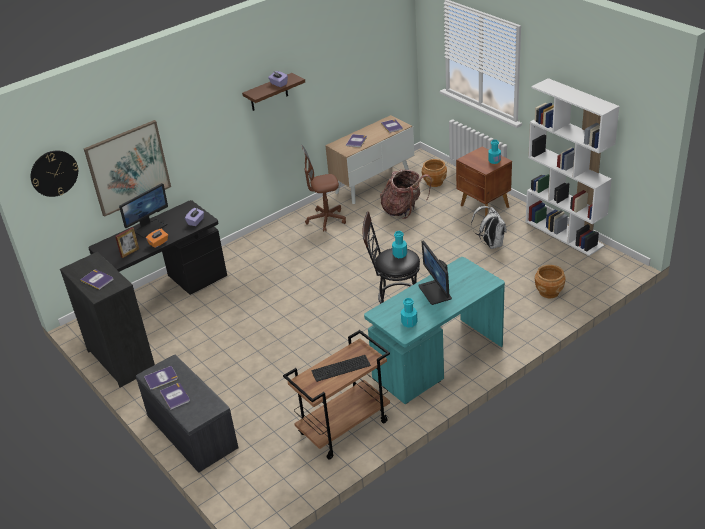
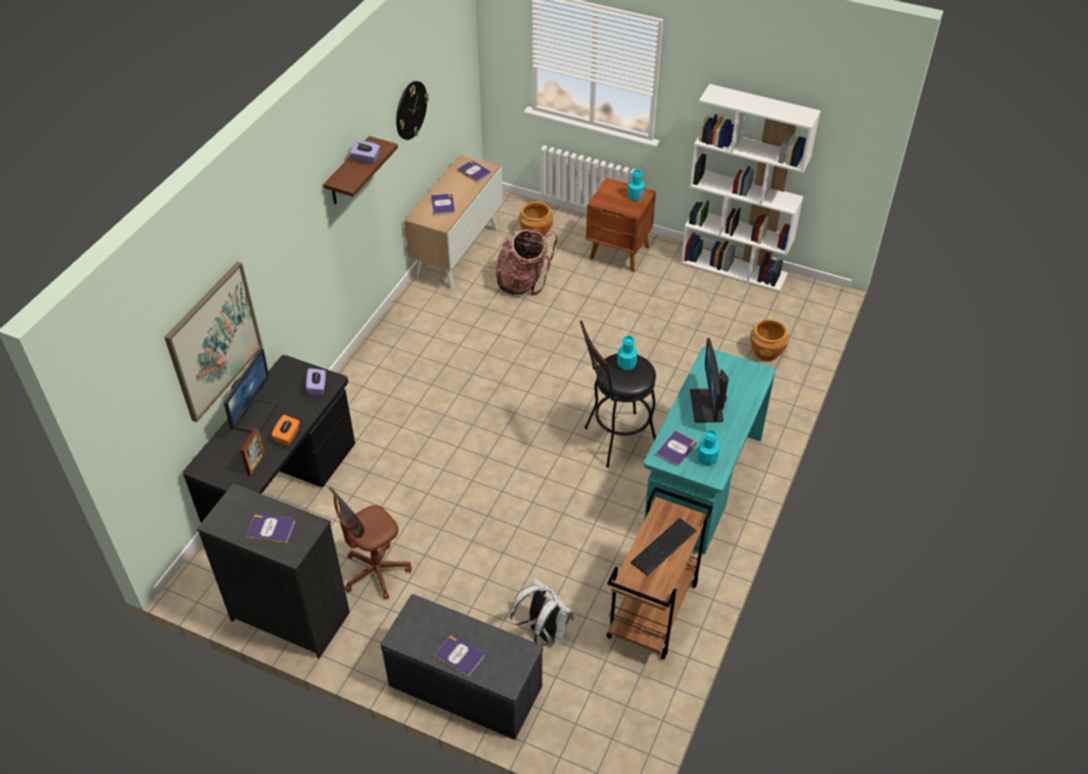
camera: 30 degrees left, 10 degrees up
wall clock [31,150,78,197] -> wall clock moved to [396,81,429,140]
book [144,366,178,390] -> book moved to [655,431,697,466]
brown office chair [301,145,346,232] -> brown office chair moved to [329,487,412,600]
monitor [418,240,452,305] -> monitor turned 45 degrees clockwise [690,338,728,423]
white backpack [471,206,507,249] -> white backpack moved to [510,578,574,646]

